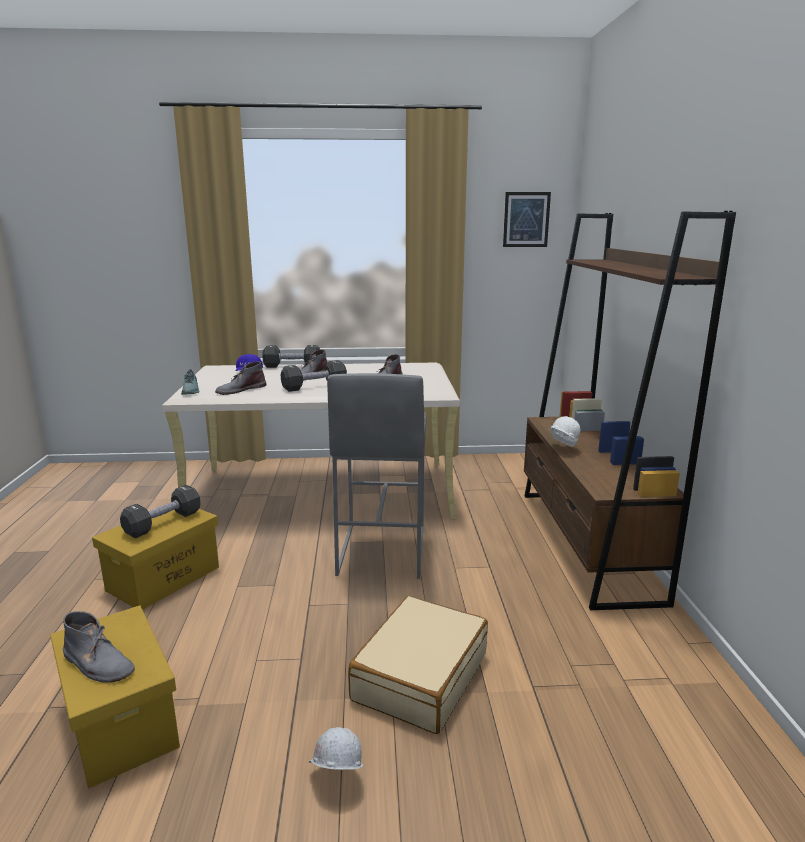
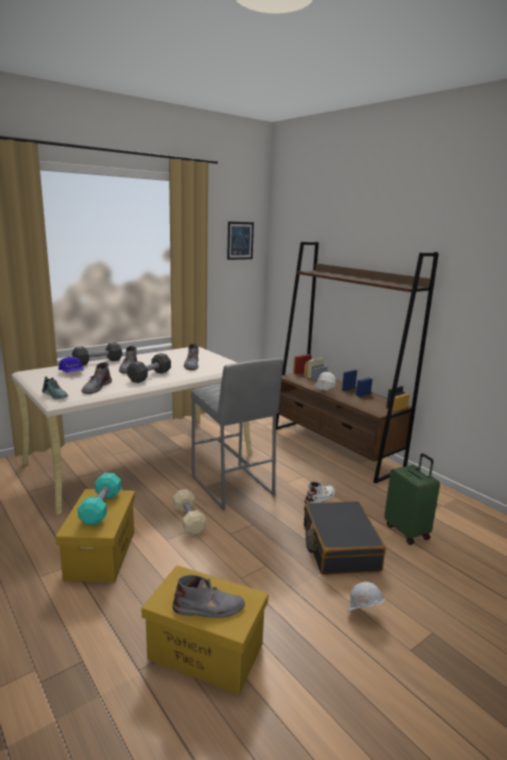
camera: 35 degrees left, 0 degrees up
black dumbbell [120,485,200,538] -> turquoise dumbbell [78,473,121,525]
beige suitcase [348,596,488,734] -> black suitcase [304,501,386,575]
none -> beige dumbbell [173,489,206,536]
none -> white boot [305,481,335,504]
none -> green suitcase [384,453,440,545]

